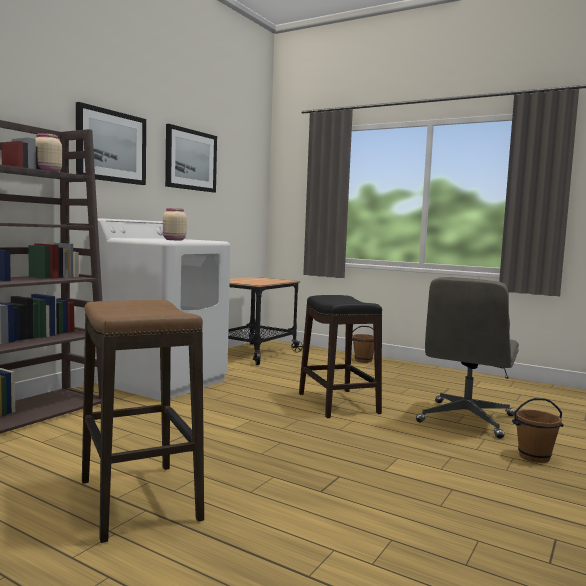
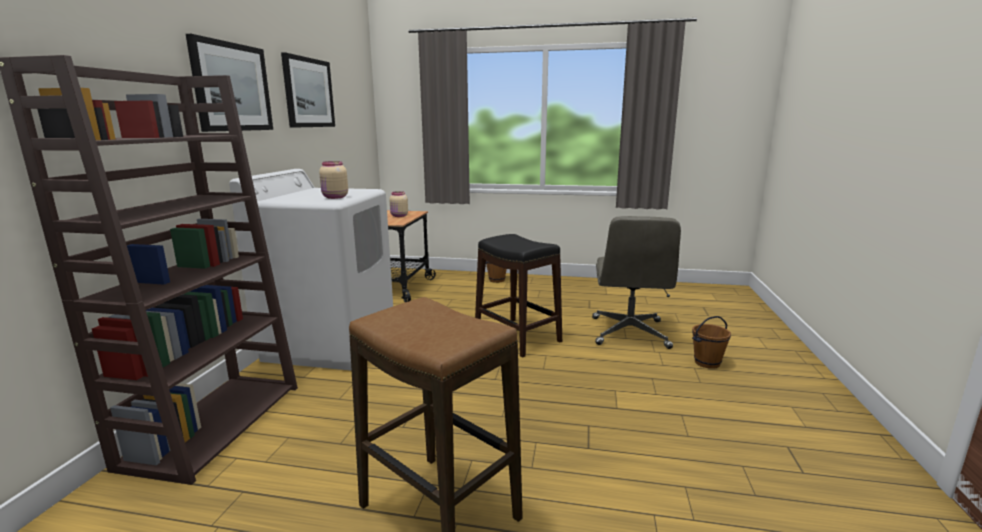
camera: 20 degrees left, 10 degrees up
beige jar [35,133,62,172] -> beige jar moved to [389,191,408,217]

